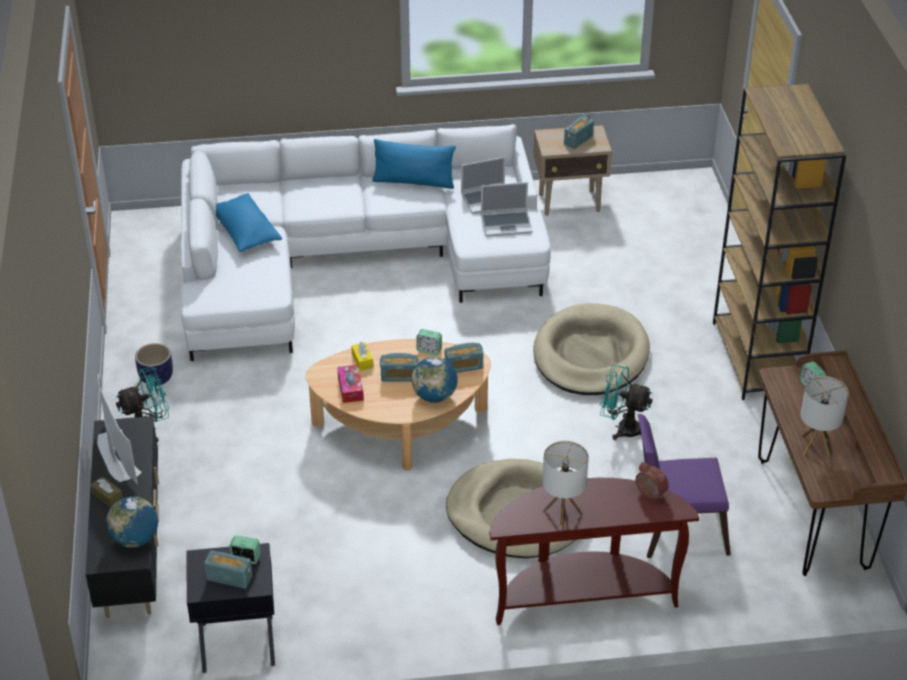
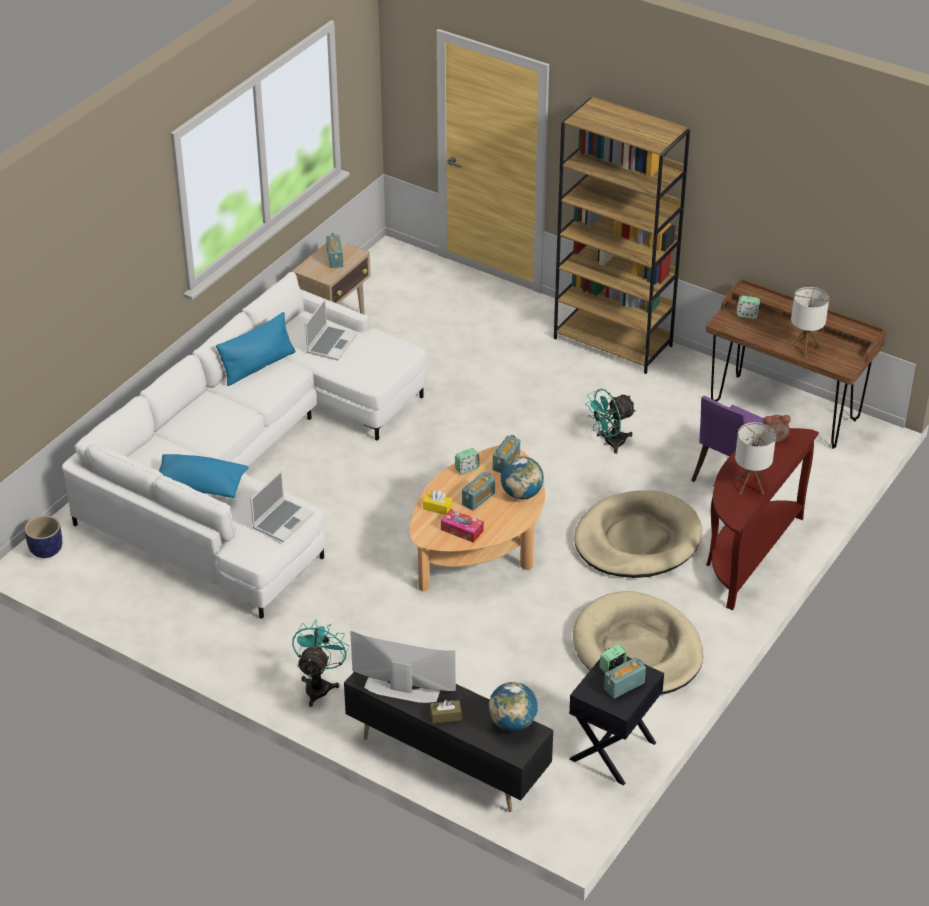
camera: 50 degrees left, 0 degrees up
planter [135,343,173,386] -> planter moved to [25,515,62,558]
laptop [481,182,533,237] -> laptop moved to [250,470,314,542]
beige dog bed [534,303,650,395] -> beige dog bed moved to [573,591,703,694]

